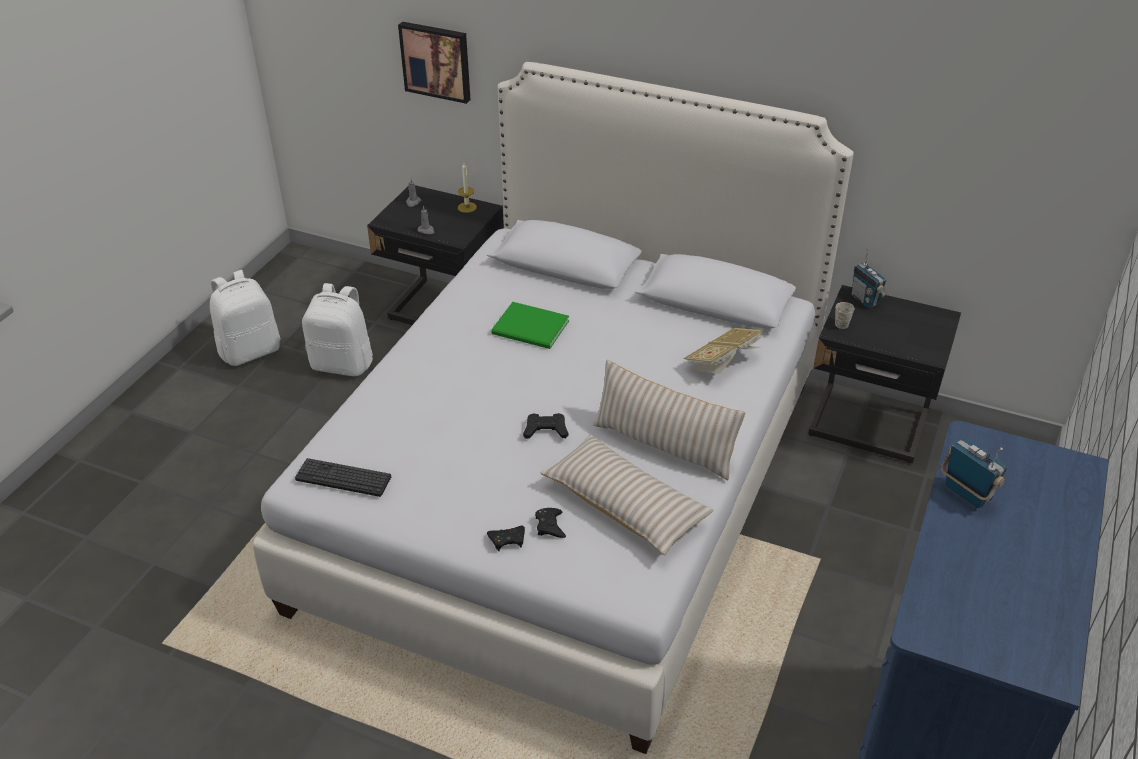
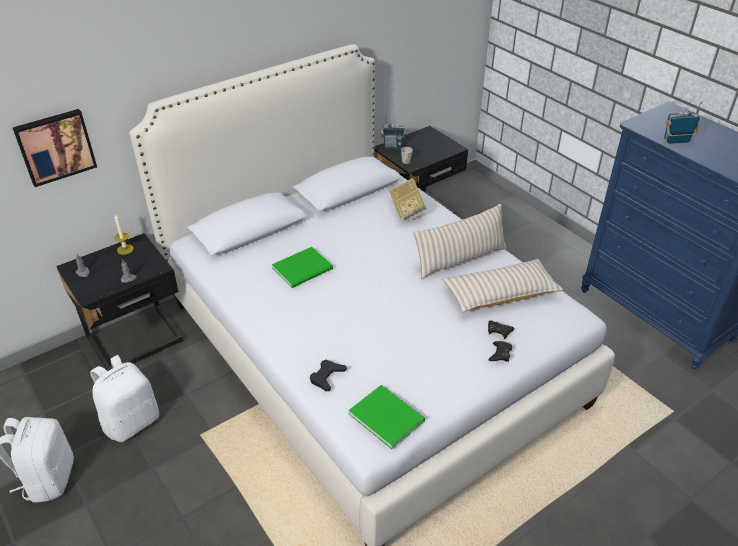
camera: 60 degrees left, 0 degrees up
keyboard [295,458,391,497] -> green book [349,385,425,449]
black game controller [523,413,568,439] -> black game controller moved to [310,360,347,391]

